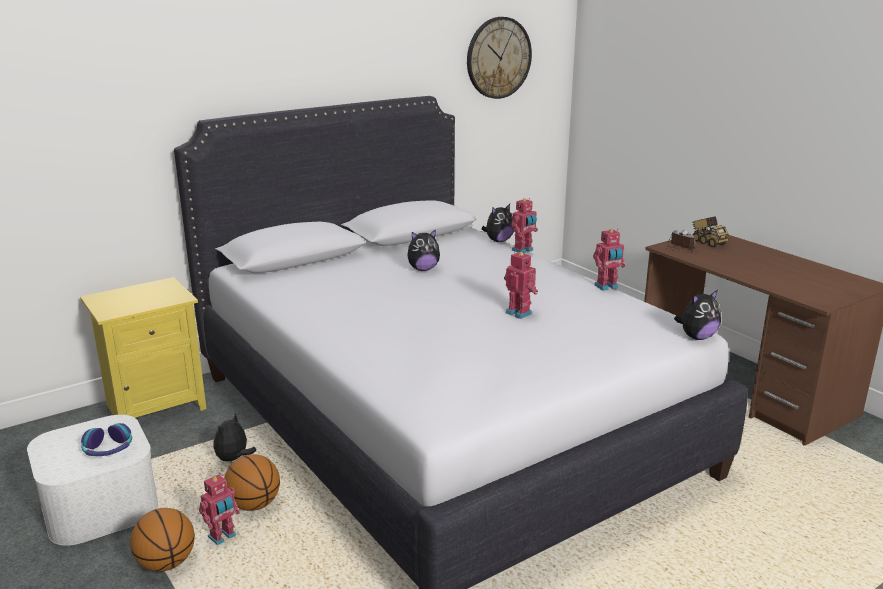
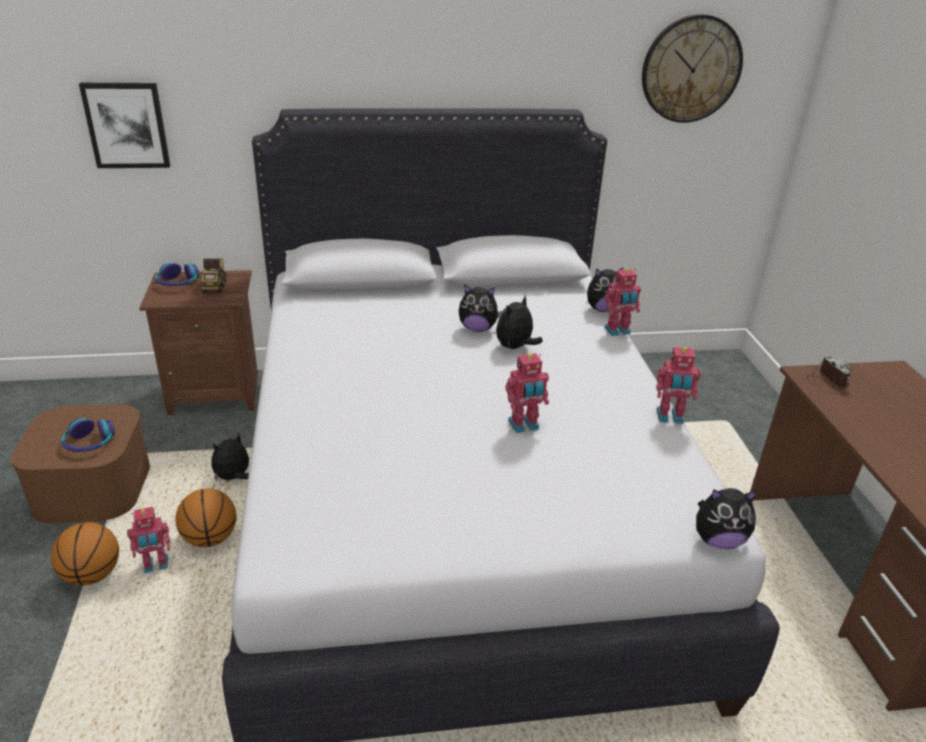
camera: 25 degrees right, 10 degrees up
white storage box [27,415,158,546] -> brown storage box [10,404,150,523]
yellow nightstand [80,277,207,418] -> brown nightstand [139,270,258,415]
toy robot [504,251,538,319] -> toy robot turned 90 degrees clockwise [505,353,549,433]
toy truck [692,216,728,247] -> toy truck moved to [201,259,227,293]
none -> picture [79,83,170,168]
none -> headphones [155,263,199,286]
none -> plush toy [496,296,543,349]

